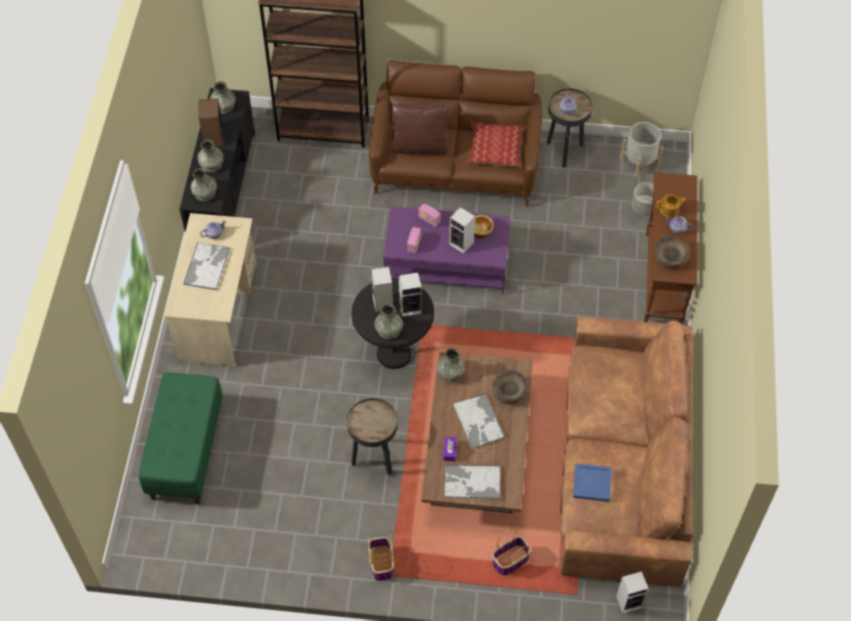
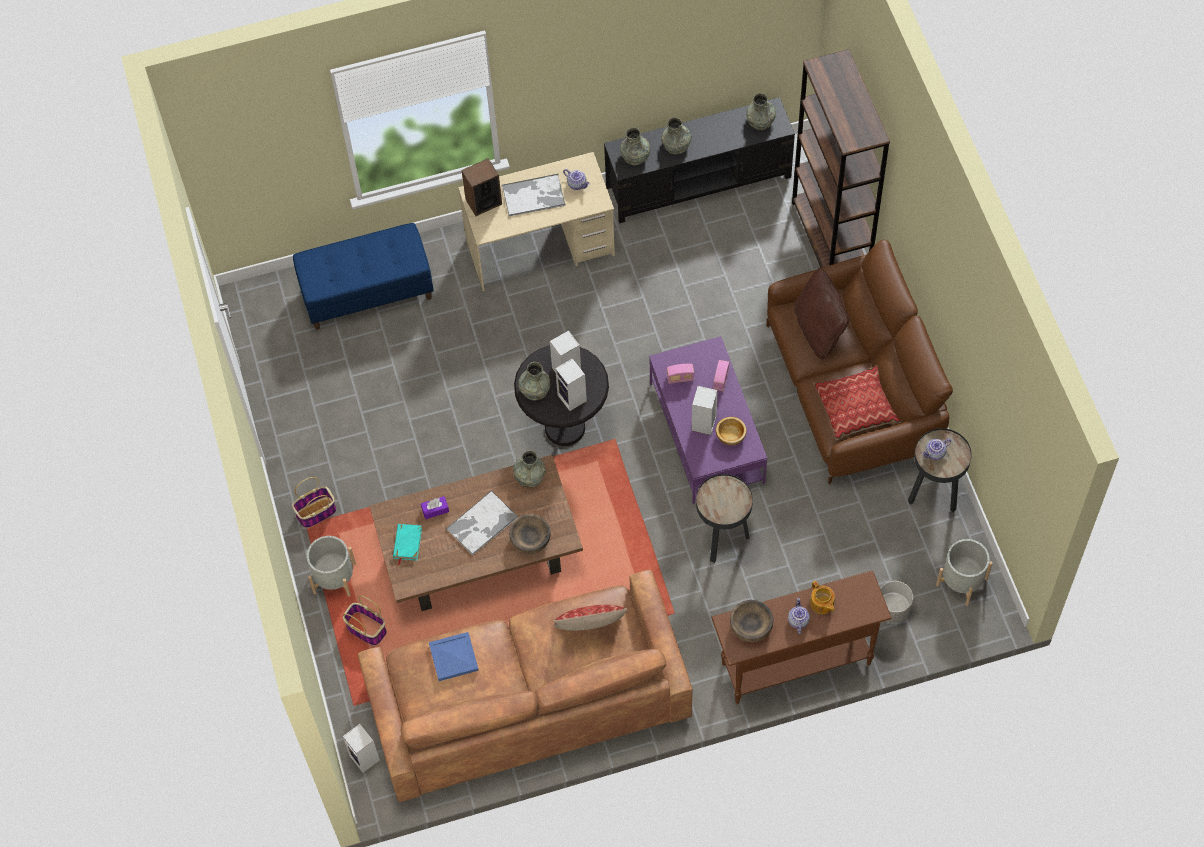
camera: 70 degrees right, 5 degrees up
green bench [139,373,223,505] -> blue bench [293,223,434,330]
speaker [199,98,224,147] -> speaker moved to [462,158,502,216]
black side table [347,398,398,475] -> black side table moved to [696,474,753,563]
tray [444,465,500,500] -> turquoise book [393,524,422,565]
none -> grey planter [307,536,356,597]
none -> pillow [554,605,627,631]

